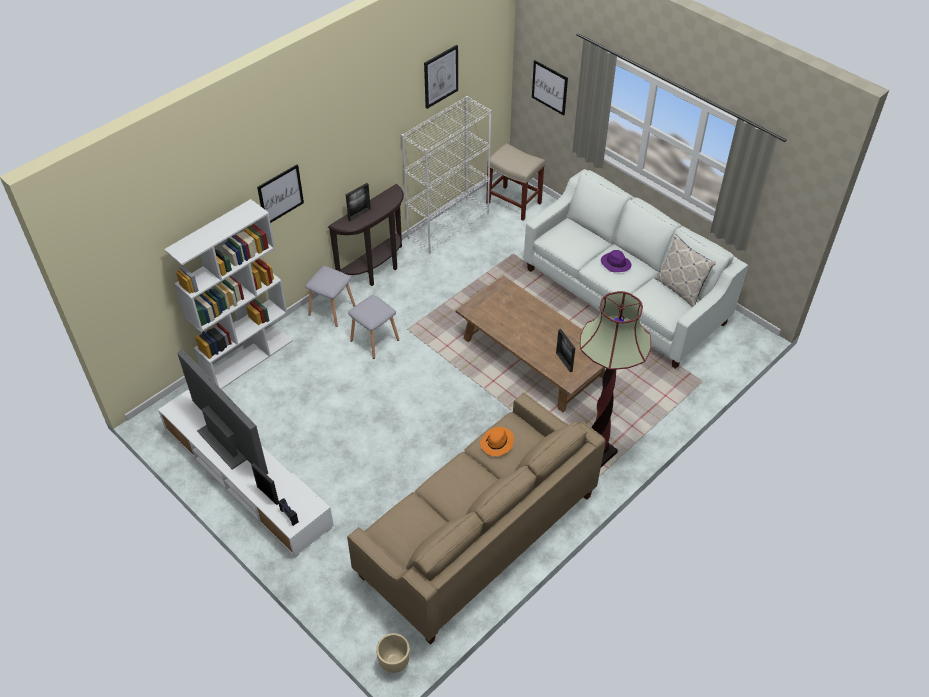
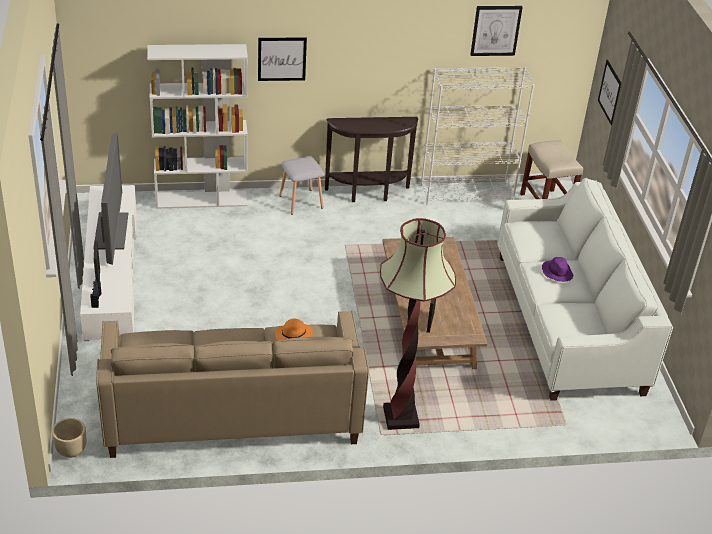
camera: 35 degrees right, 10 degrees down
picture frame [346,183,371,221] -> none
grey stool [348,295,399,359] -> none
pillow [654,234,716,307] -> none

